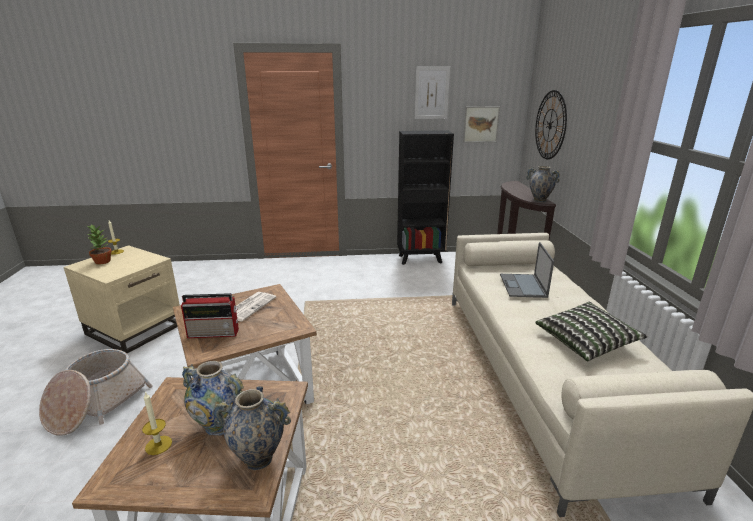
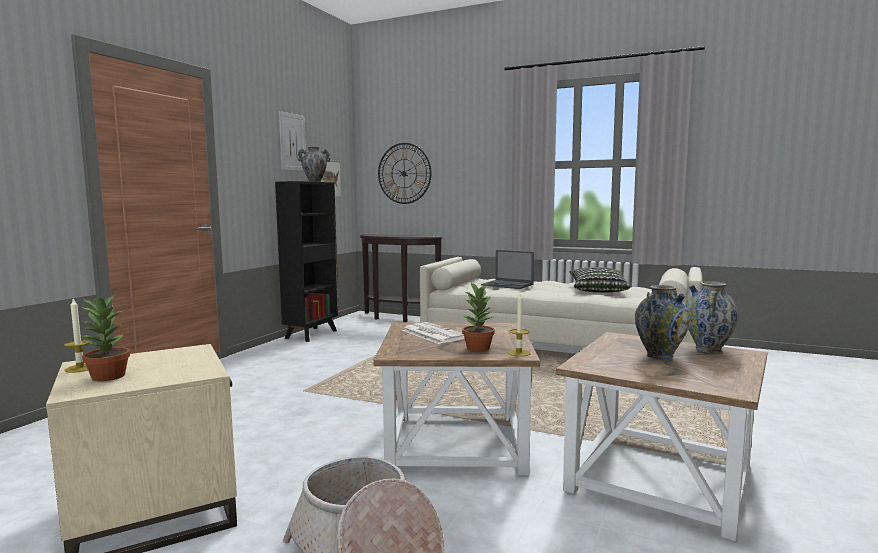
camera: 60 degrees left, 15 degrees down
candle [142,392,172,455] -> candle moved to [508,294,531,357]
radio [181,293,239,338] -> potted plant [462,283,495,351]
vase [526,166,560,202] -> vase moved to [297,147,330,182]

